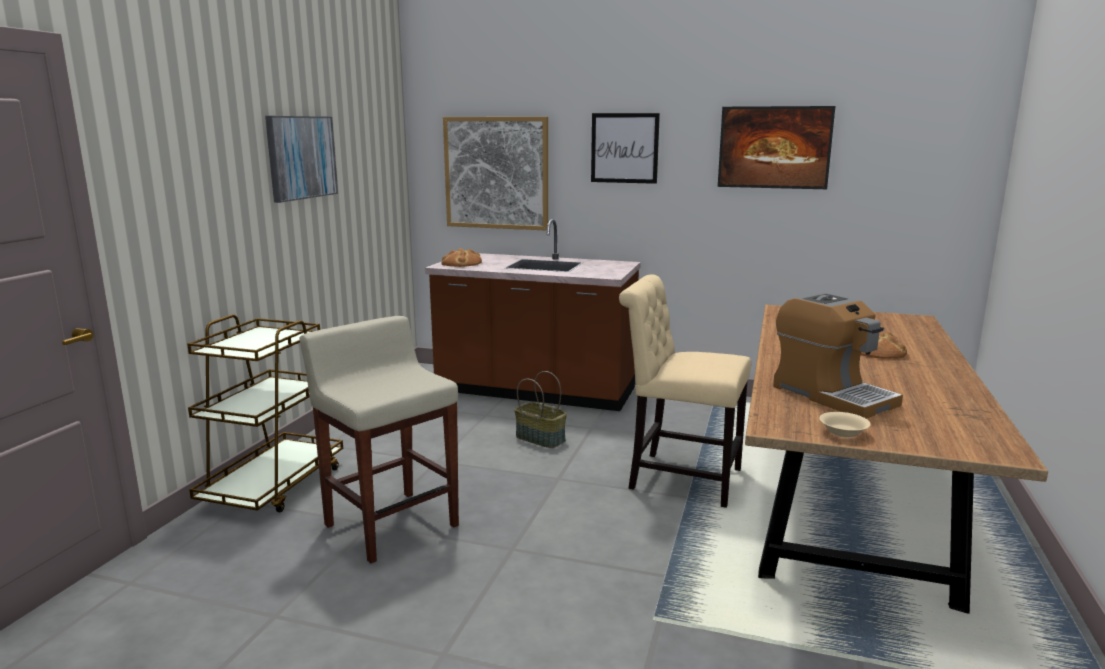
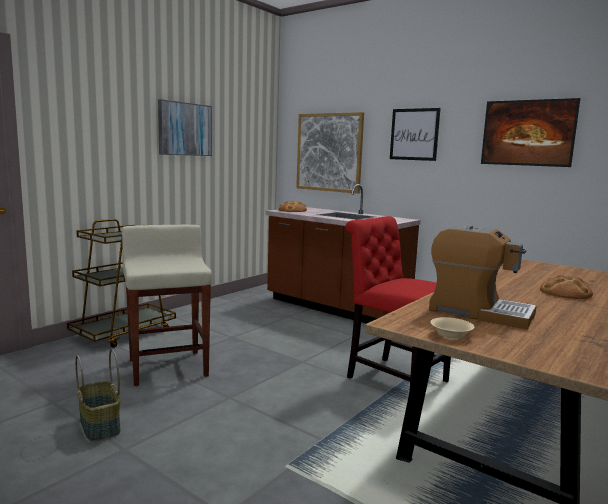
camera: 20 degrees right, 5 degrees down
basket [514,371,567,448] -> basket moved to [75,349,120,442]
beige chair [619,274,751,508] -> red chair [345,216,451,387]
coffee machine [773,293,903,418] -> coffee machine turned 45 degrees counterclockwise [429,225,537,330]

